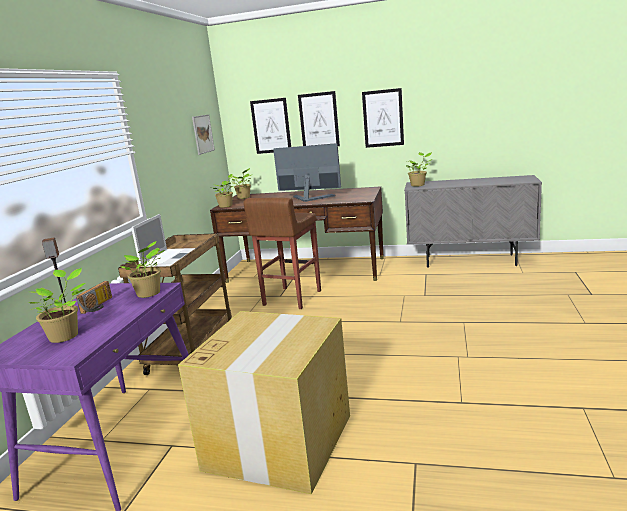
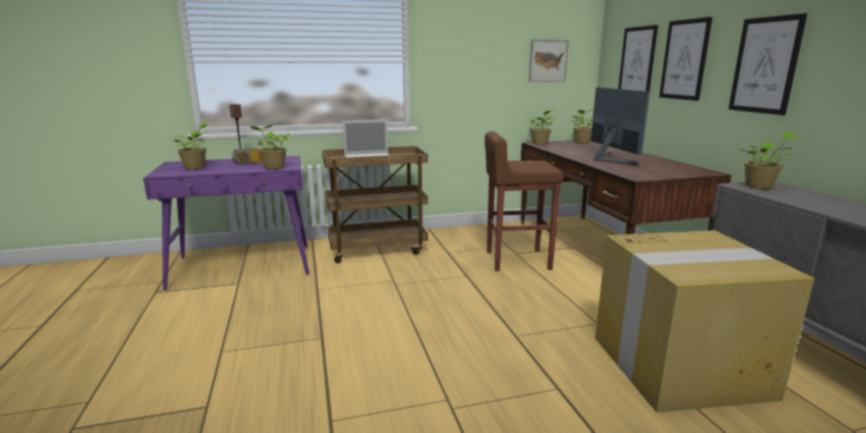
camera: 60 degrees right, 0 degrees up
cardboard box [178,311,350,494] -> cardboard box moved to [595,230,814,413]

